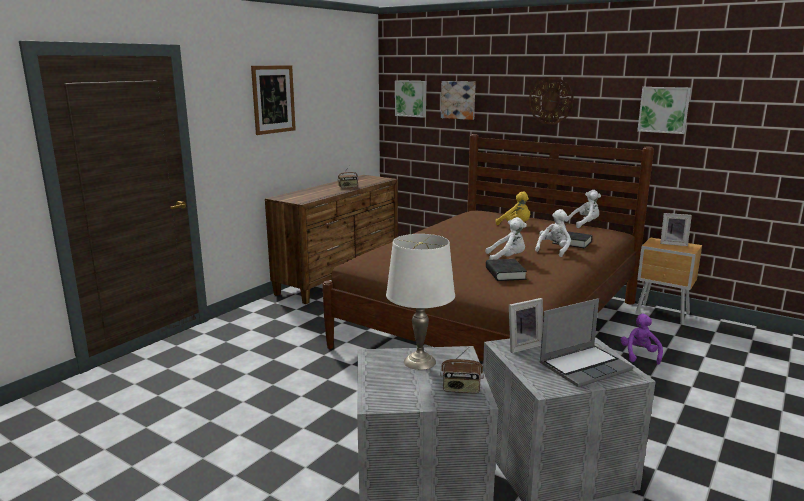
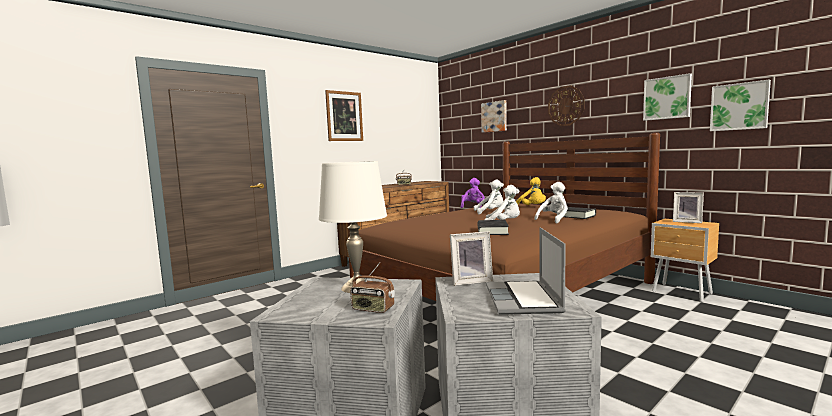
camera: 15 degrees right, 10 degrees down
picture [395,80,426,118] -> picture moved to [710,79,771,131]
laptop [539,298,633,387] -> laptop turned 105 degrees clockwise [486,227,566,315]
white plush toy [565,190,601,228] -> white plush toy moved to [474,179,504,214]
purple plush toy [620,314,663,365] -> purple plush toy moved to [461,178,485,208]

